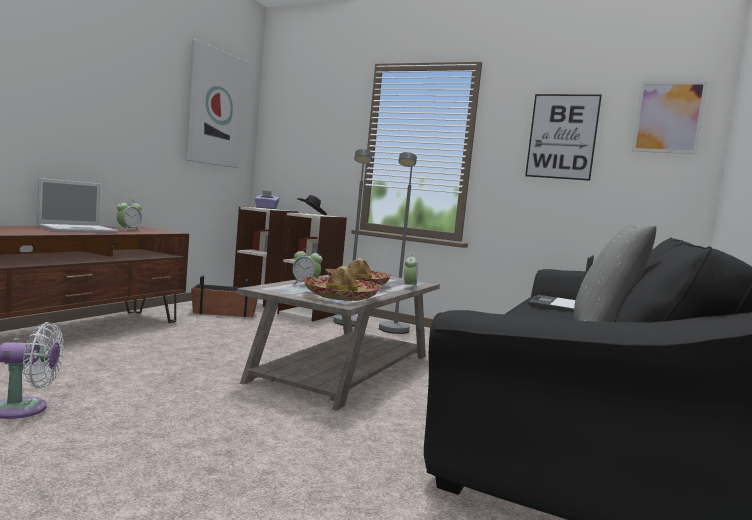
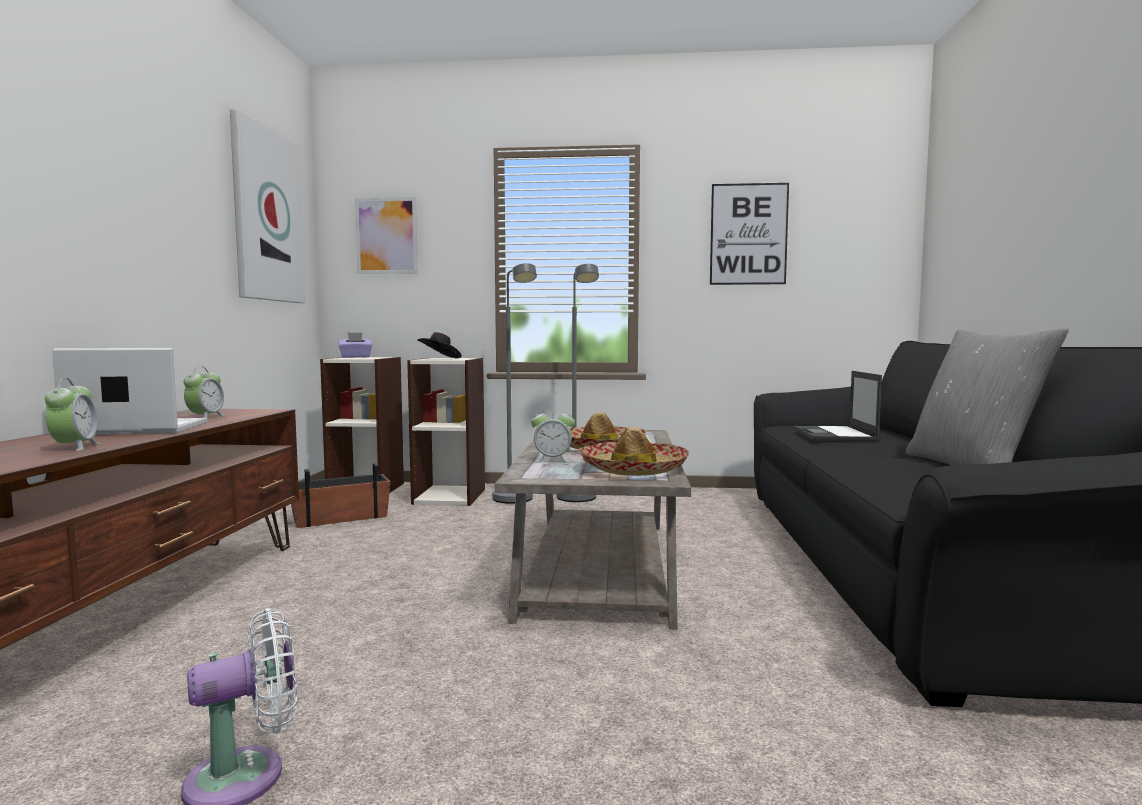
camera: 20 degrees left, 0 degrees up
laptop [37,178,118,233] -> laptop turned 120 degrees counterclockwise [52,348,207,435]
alarm clock [404,253,417,290] -> alarm clock moved to [45,378,100,451]
picture [632,81,708,154] -> picture moved to [355,197,418,274]

